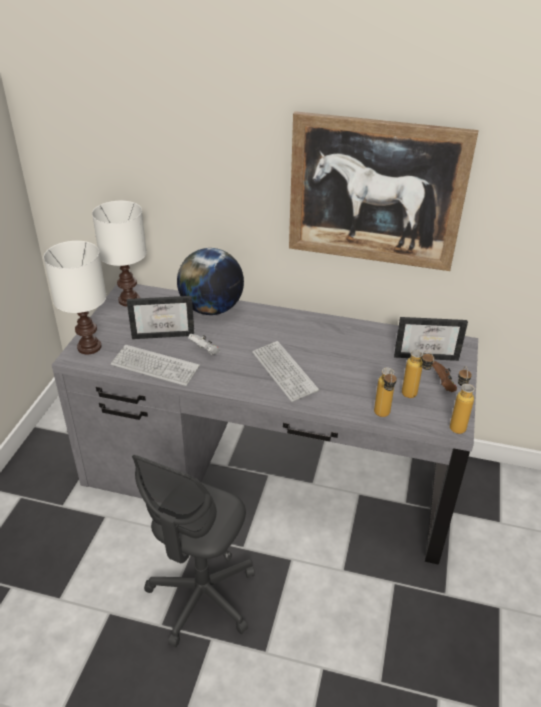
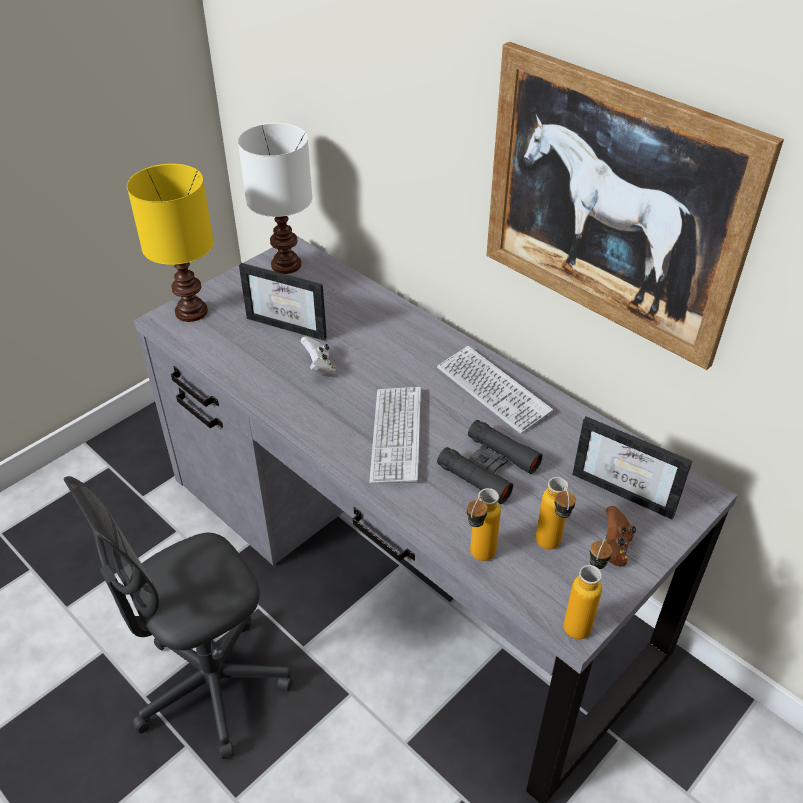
camera: 30 degrees right, 5 degrees up
white table lamp [44,241,106,354] -> yellow table lamp [127,164,214,322]
keyboard [111,345,200,386] -> keyboard moved to [437,346,553,434]
globe [177,248,244,315] -> none
none -> black binoculars [437,420,542,504]

